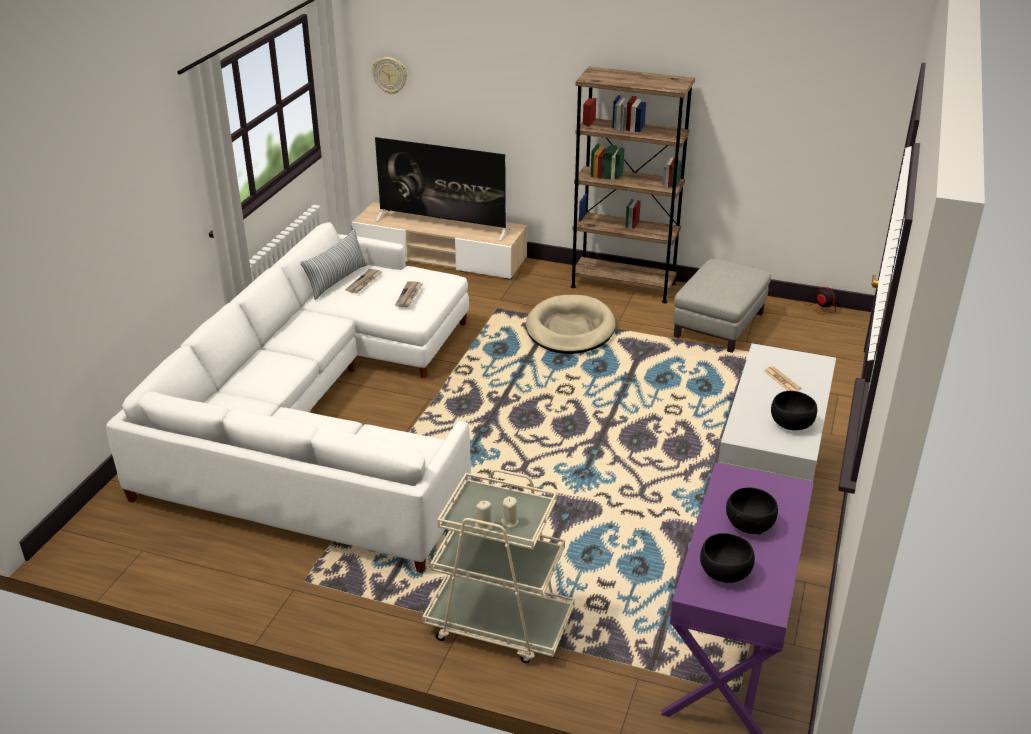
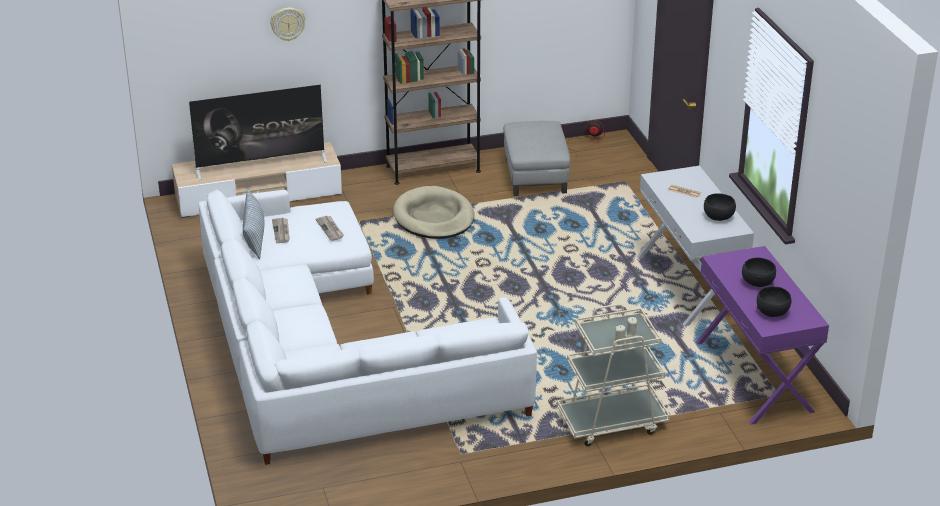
camera: 35 degrees left, 0 degrees up
wall clock [372,57,407,94] -> wall clock moved to [270,8,306,41]

